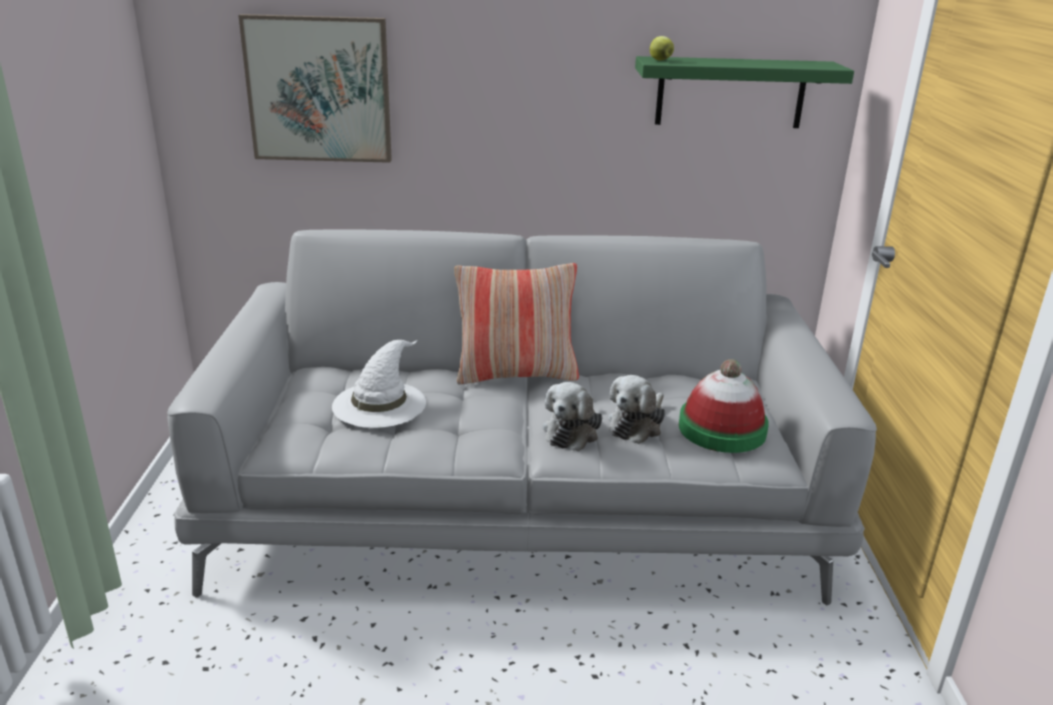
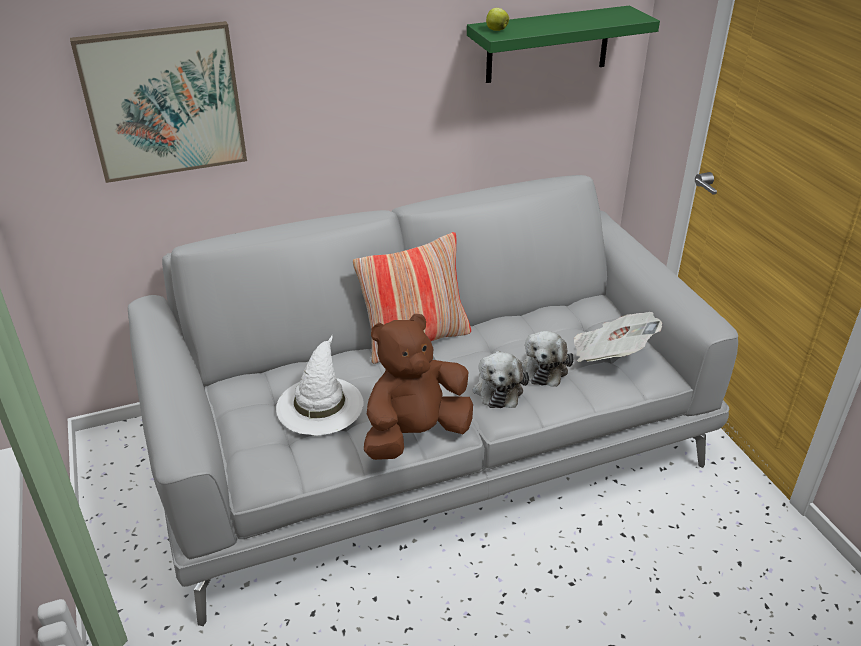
camera: 20 degrees left, 10 degrees up
hat [679,359,769,453] -> newspaper [574,312,662,362]
none -> brown plush toy [364,314,473,460]

